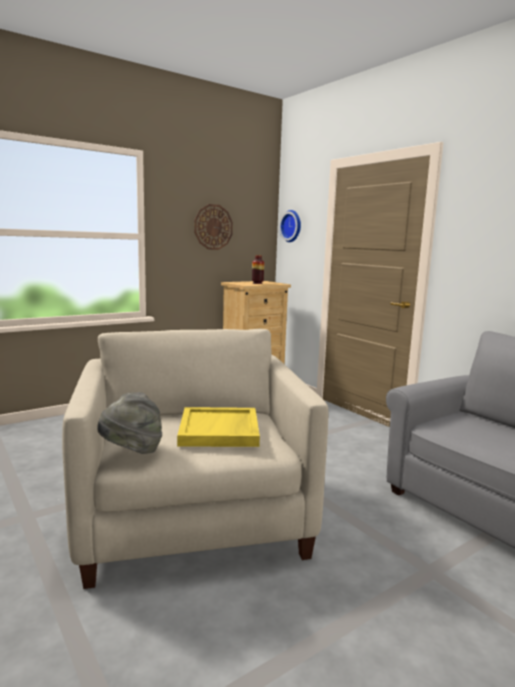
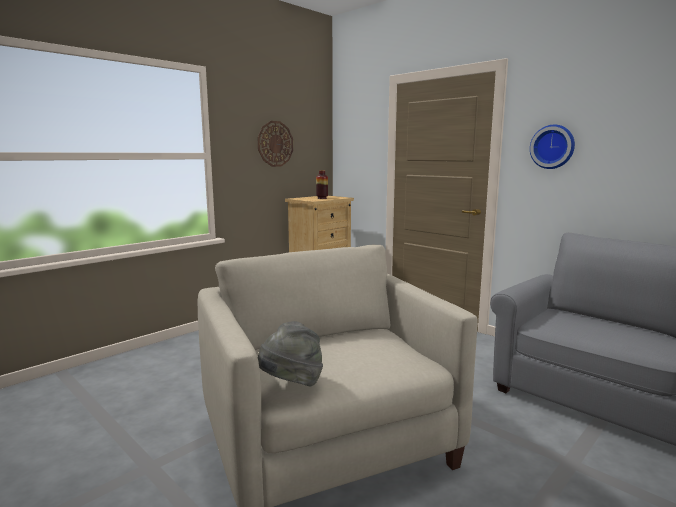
camera: 10 degrees left, 0 degrees up
yellow tray [177,407,260,447] -> none
wall clock [279,210,301,242] -> wall clock moved to [530,125,575,169]

